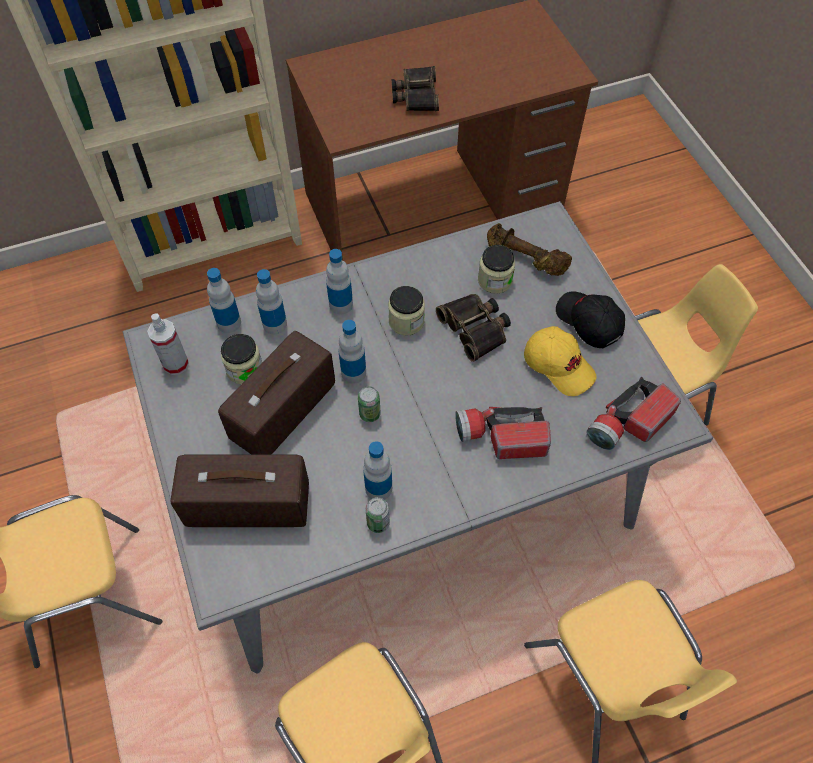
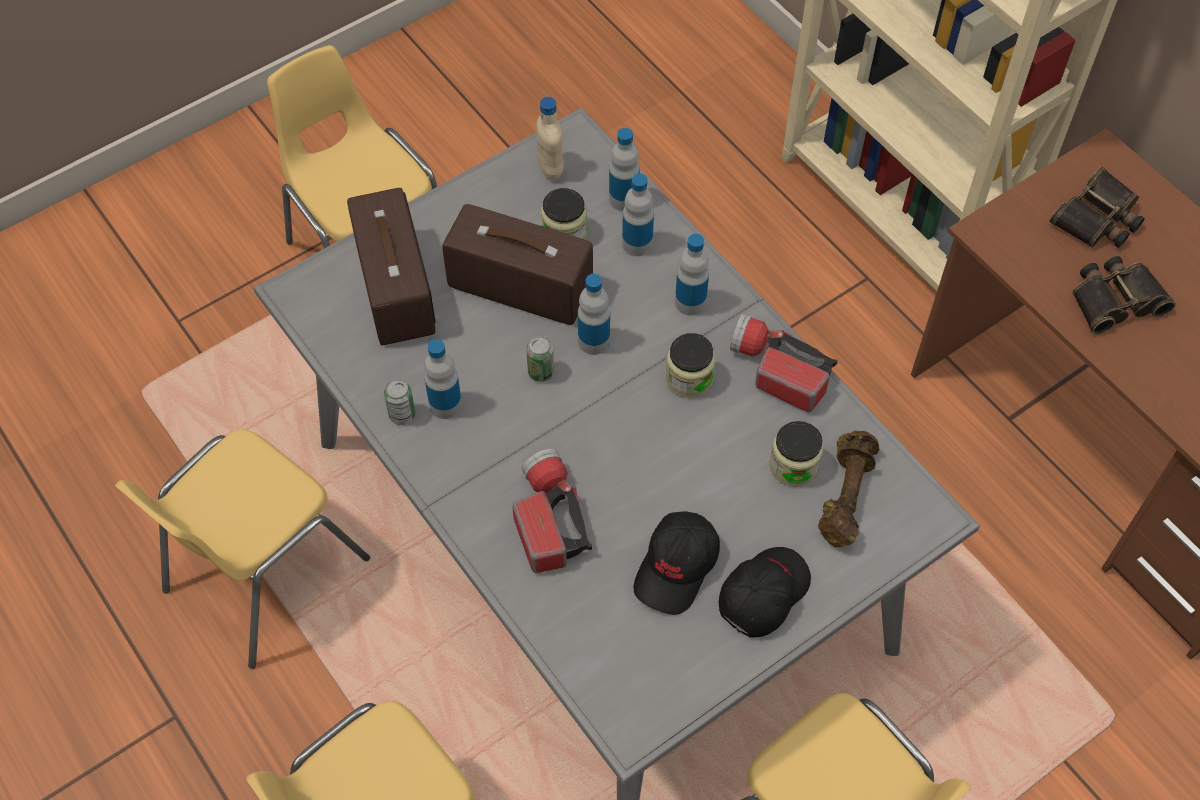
camera: 75 degrees right, 0 degrees up
spray bottle [147,314,189,375] -> beige bottle [537,97,564,180]
binoculars [436,294,511,362] -> binoculars moved to [1050,167,1145,248]
yellow cap [524,326,596,396] -> black cap [633,511,720,615]
flashlight [586,377,681,450] -> flashlight moved to [730,314,838,412]

